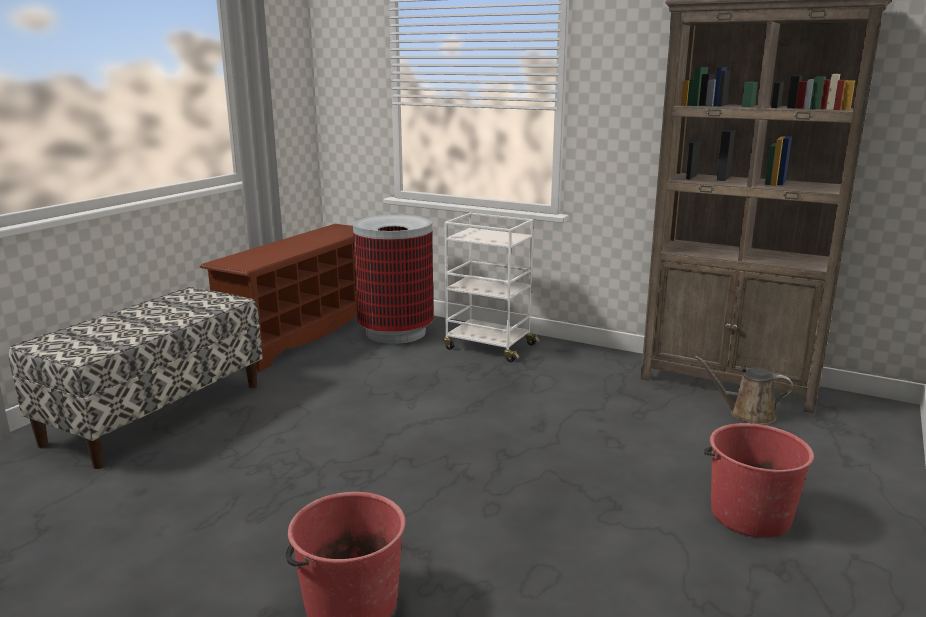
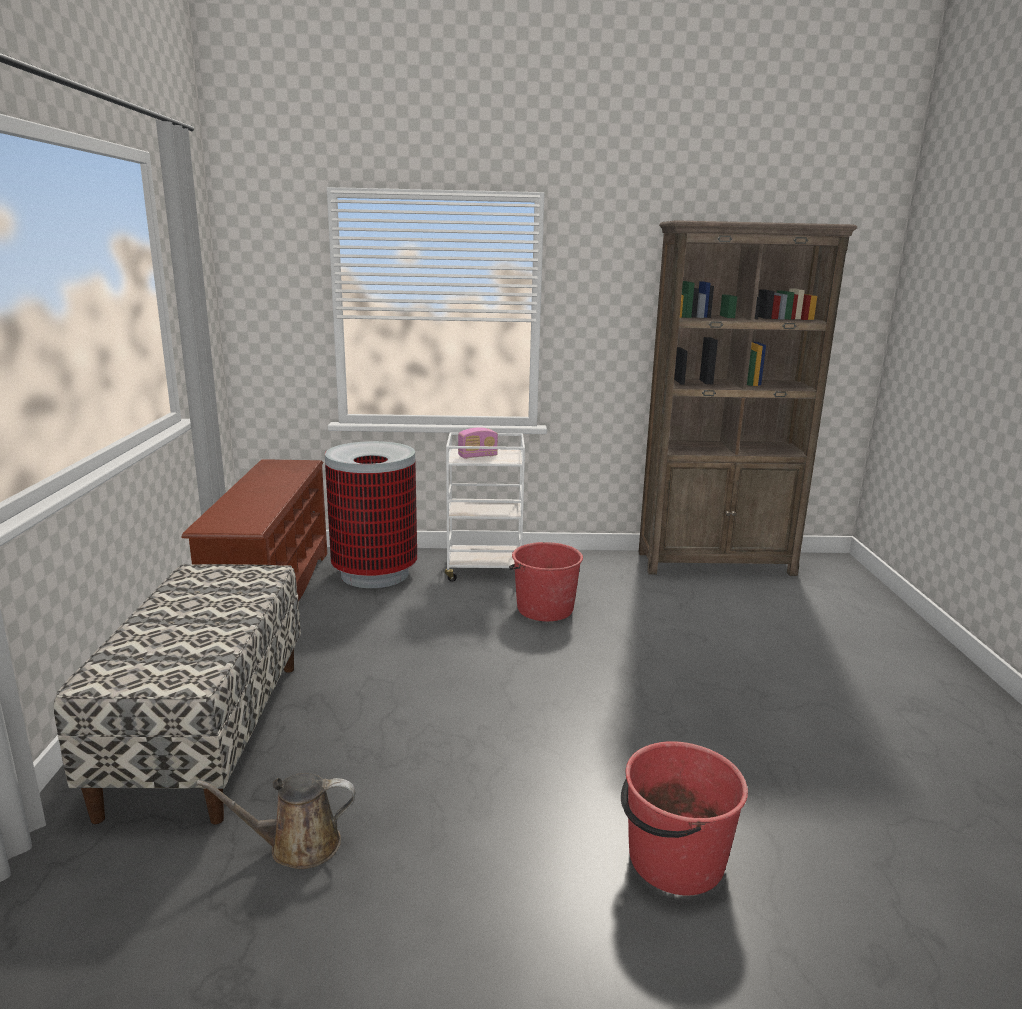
camera: 30 degrees left, 0 degrees up
brown watering can [695,356,793,424] -> brown watering can moved to [196,773,356,869]
red bucket [704,423,814,538] -> red bucket moved to [509,542,583,622]
none -> radio [458,427,498,459]

